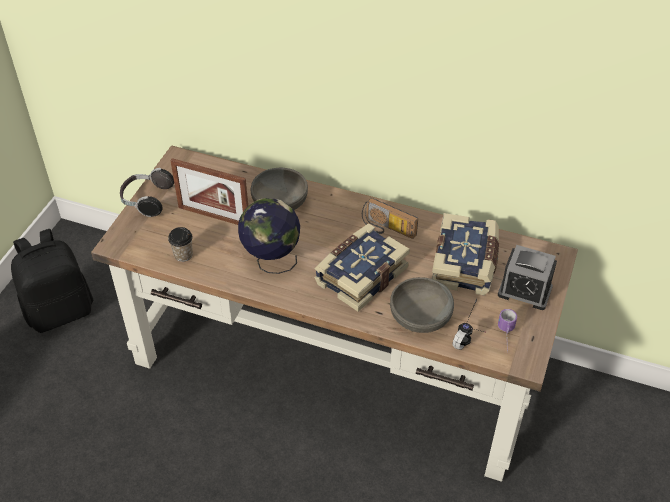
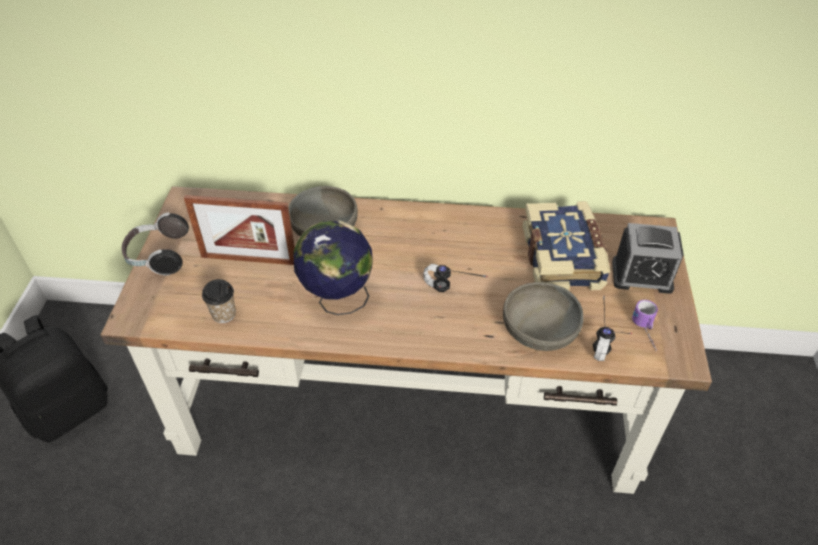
camera: 15 degrees left, 0 degrees up
book [314,223,410,312] -> headphones [423,264,487,292]
radio [362,198,418,239] -> none

